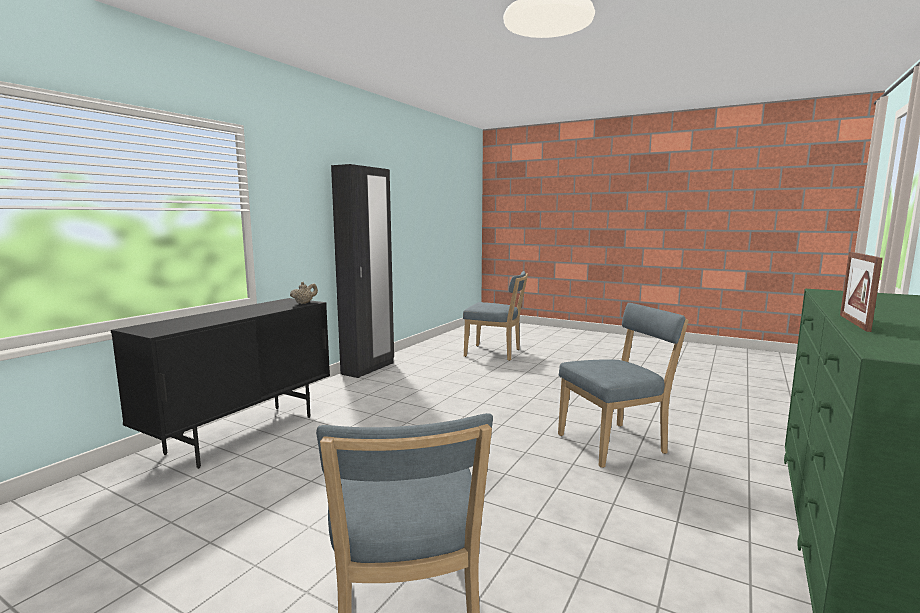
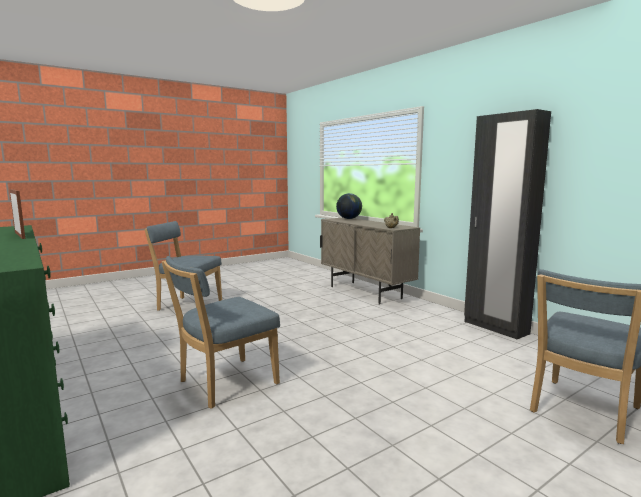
camera: 115 degrees right, 0 degrees up
black cabinet [111,298,330,469] -> beige cabinet [320,218,420,305]
blue chair [558,303,689,468] -> blue chair turned 45 degrees clockwise [162,256,280,409]
none -> globe [336,193,362,219]

